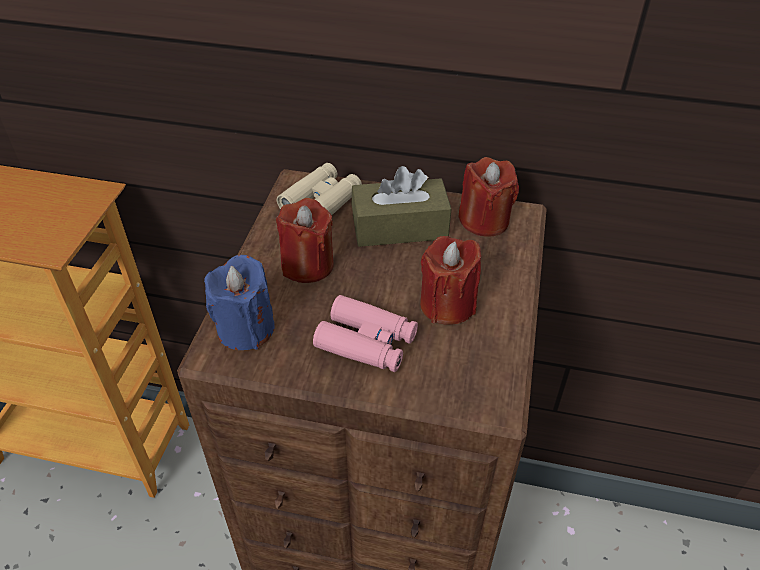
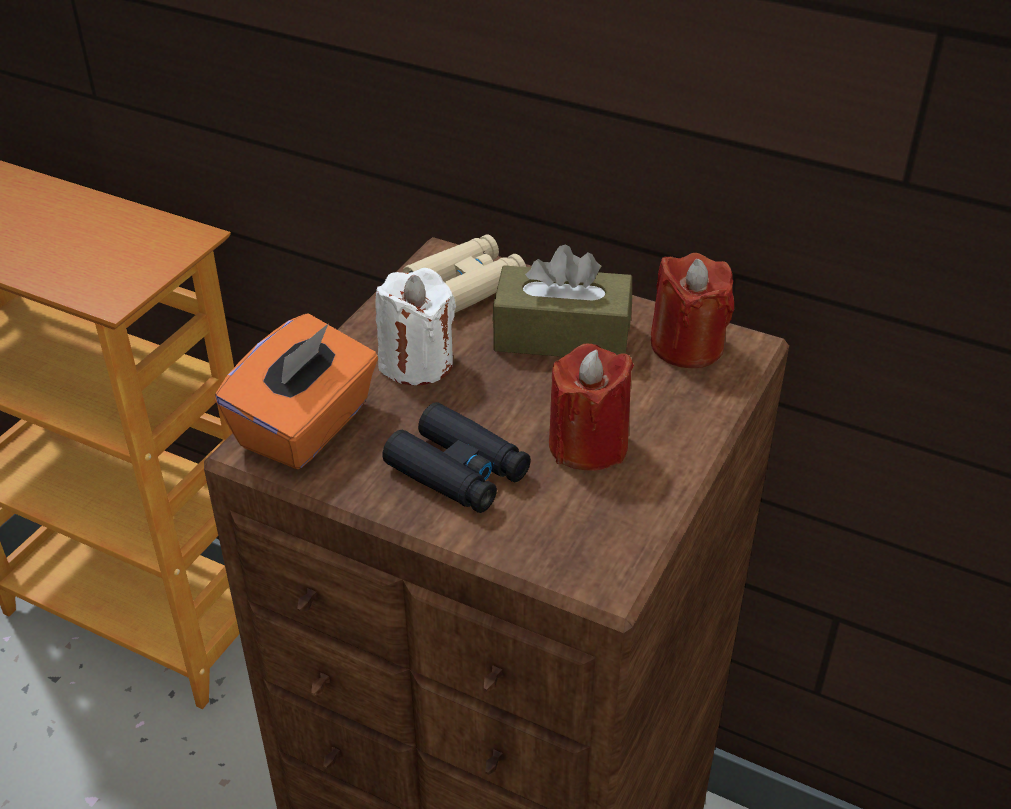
camera: 15 degrees right, 5 degrees down
blue candle [204,255,275,350] -> orange tissue box [215,313,378,469]
red candle [276,198,334,283] -> white candle [376,268,456,385]
pink binoculars [313,295,418,372] -> black binoculars [382,402,531,513]

